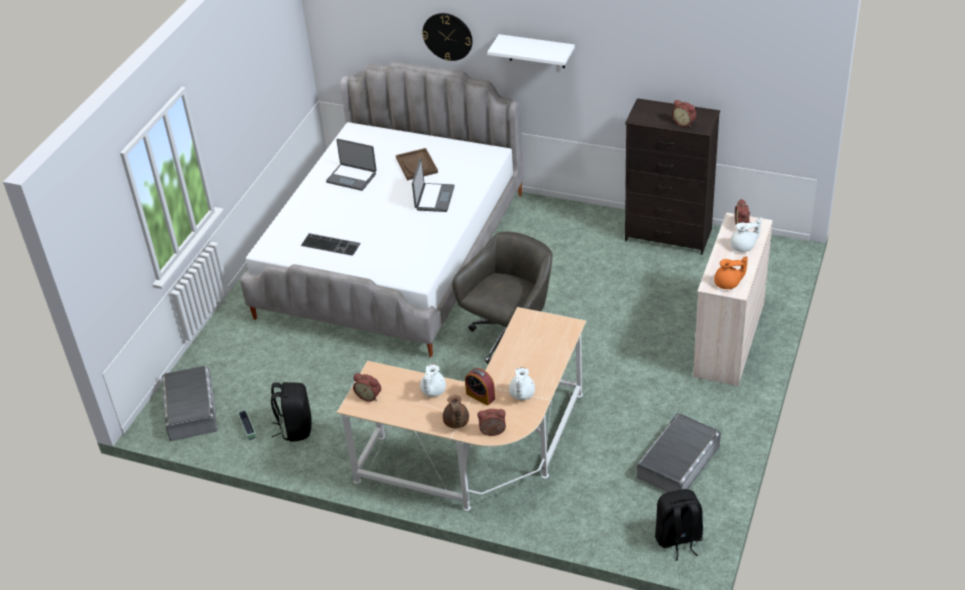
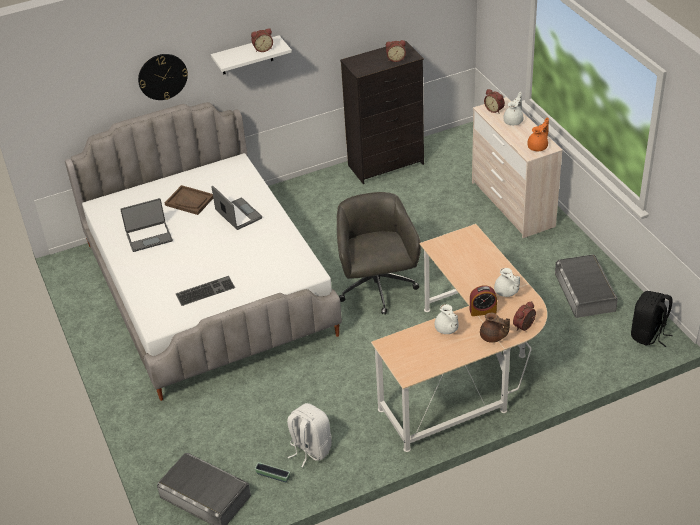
camera: 45 degrees left, 0 degrees up
black backpack [271,382,311,442] -> white backpack [287,403,332,467]
alarm clock [353,373,381,402] -> alarm clock moved to [251,28,273,52]

